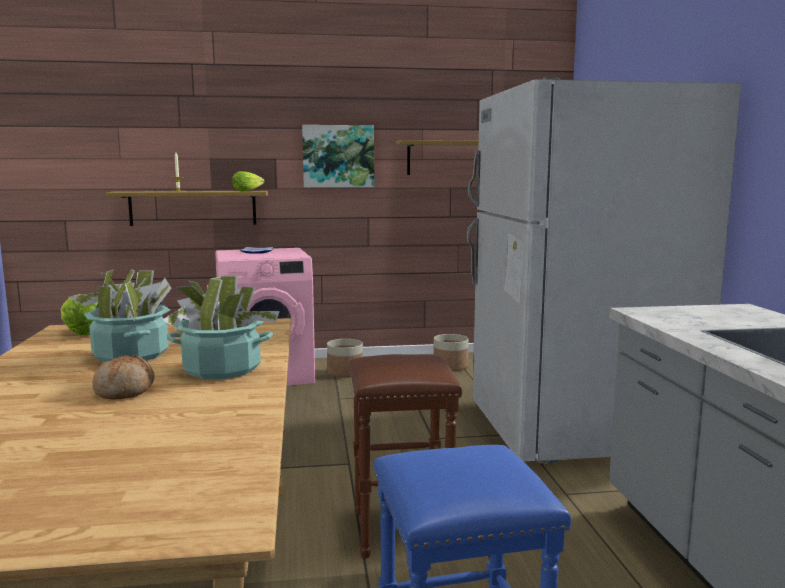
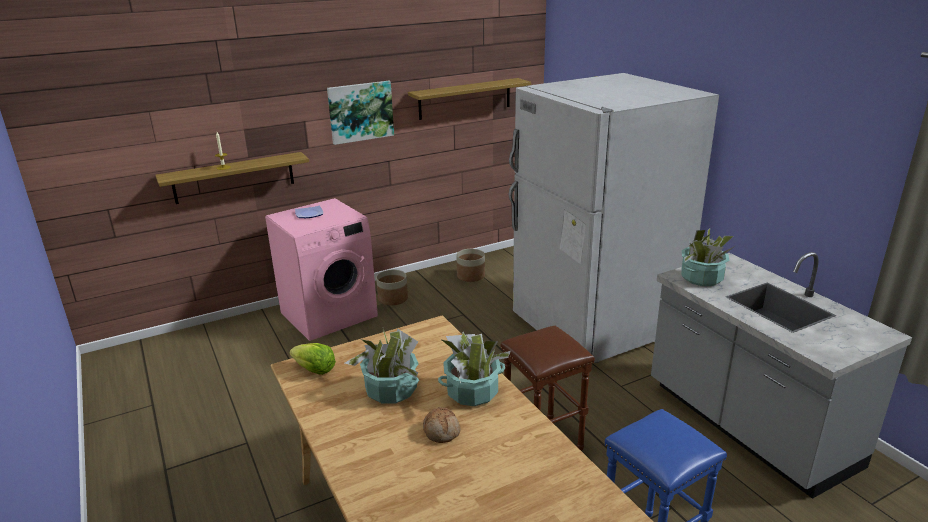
camera: 20 degrees left, 15 degrees up
lettuce [232,171,265,191] -> none
none -> potted plant [681,228,735,286]

